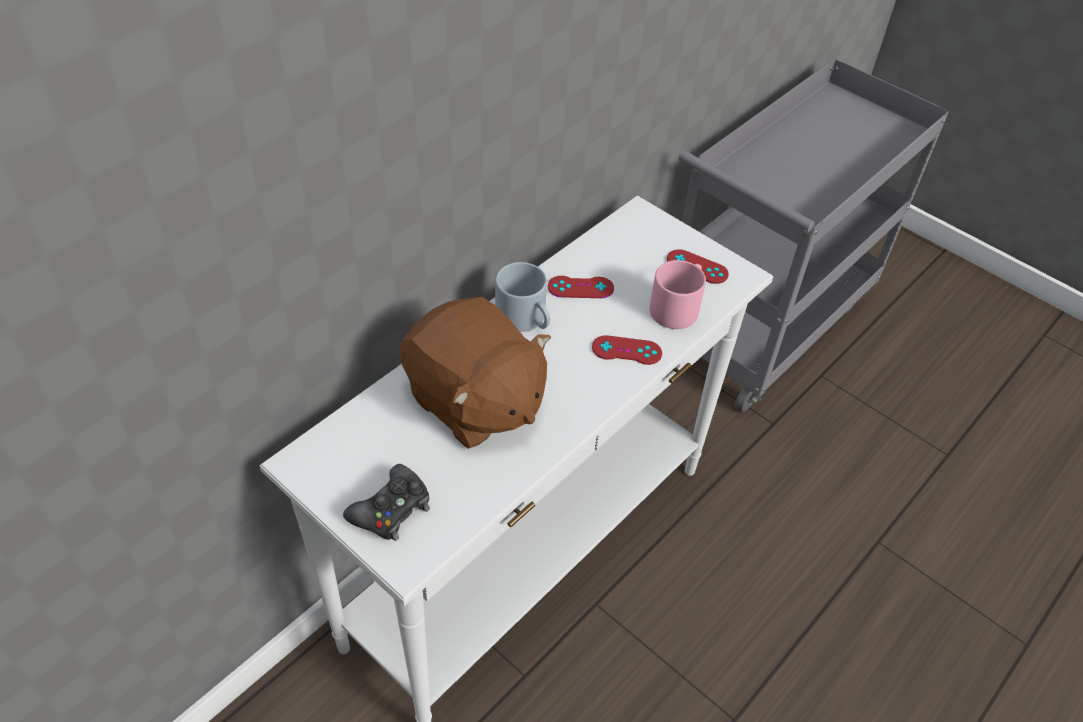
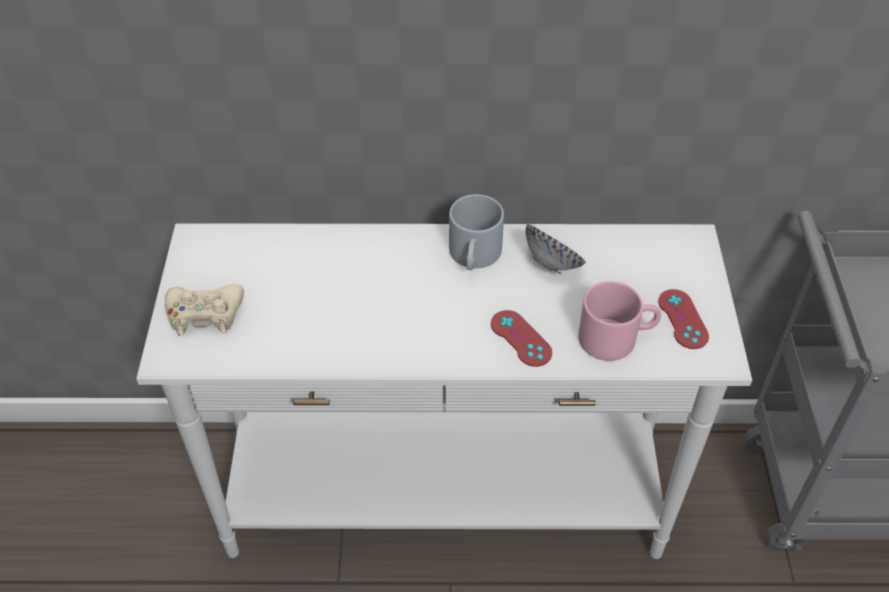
camera: 50 degrees right, 0 degrees up
black game controller [343,464,430,541] -> beige game controller [165,284,244,336]
brown plush toy [400,297,551,449] -> none
red game controller [548,276,614,298] -> bowl [526,224,586,274]

